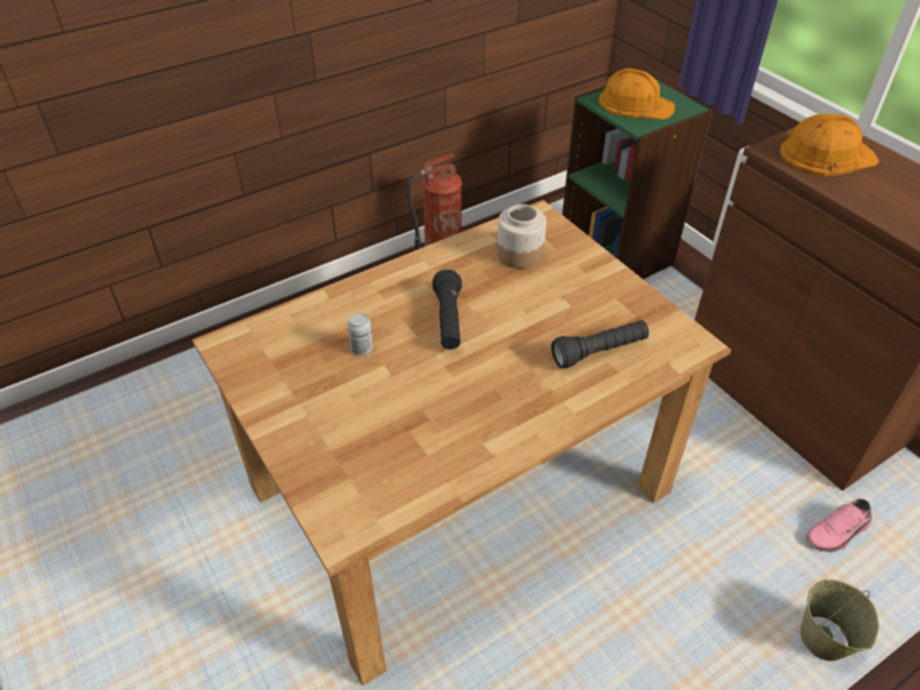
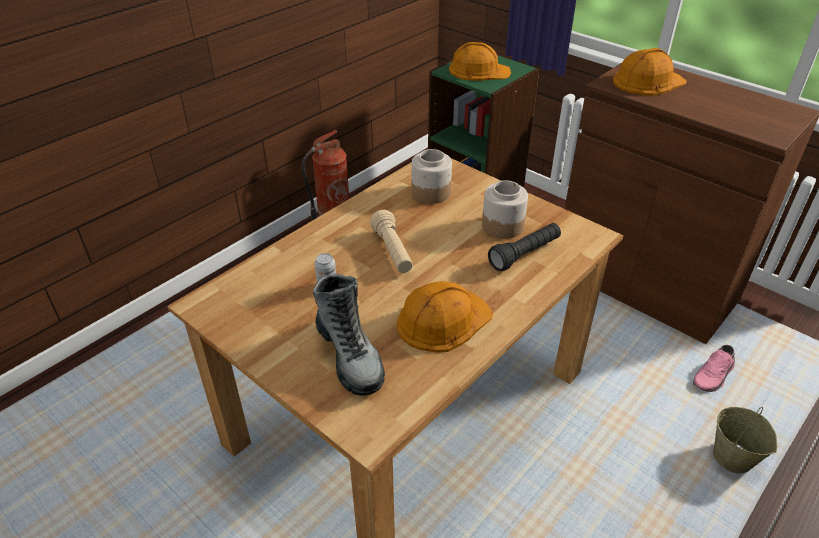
camera: 15 degrees left, 5 degrees down
black flashlight [432,269,462,349] -> beige flashlight [370,210,413,273]
none -> boot [313,274,385,396]
none -> orange hard hat [397,281,493,353]
none -> jar [482,180,528,239]

